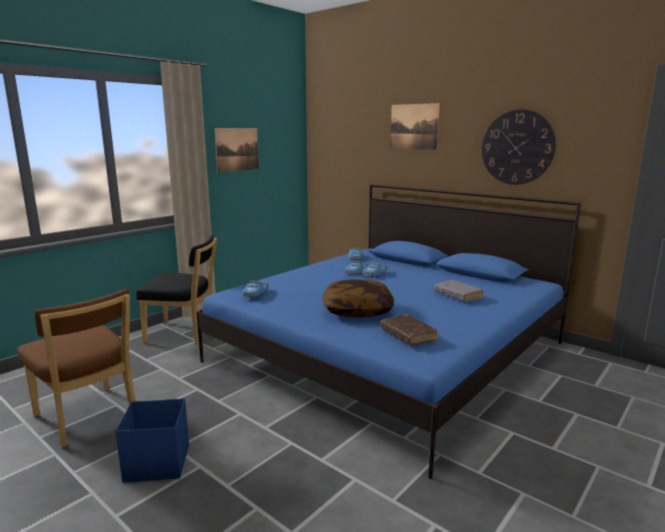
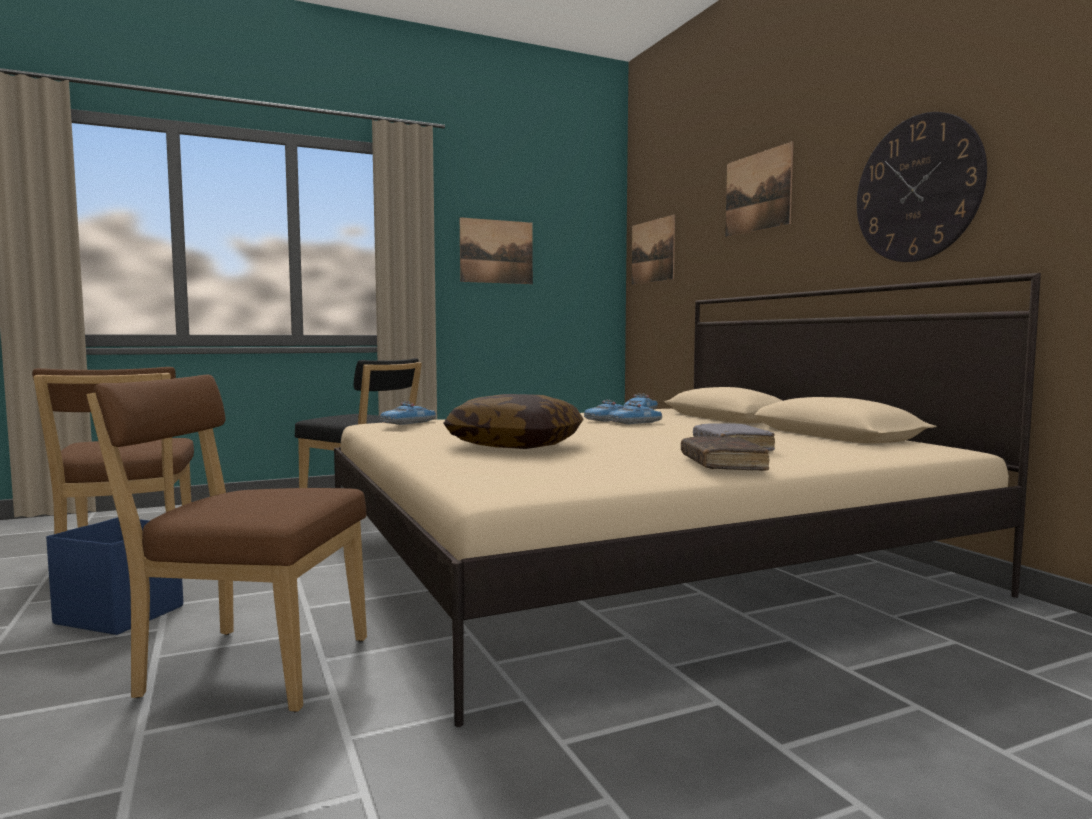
camera: 25 degrees right, 10 degrees down
blue bed [196,184,581,479] -> beige bed [334,273,1041,727]
brown book [380,314,438,345] -> brown book moved to [681,436,769,471]
none -> brown chair [87,375,367,712]
none -> picture [632,214,675,285]

